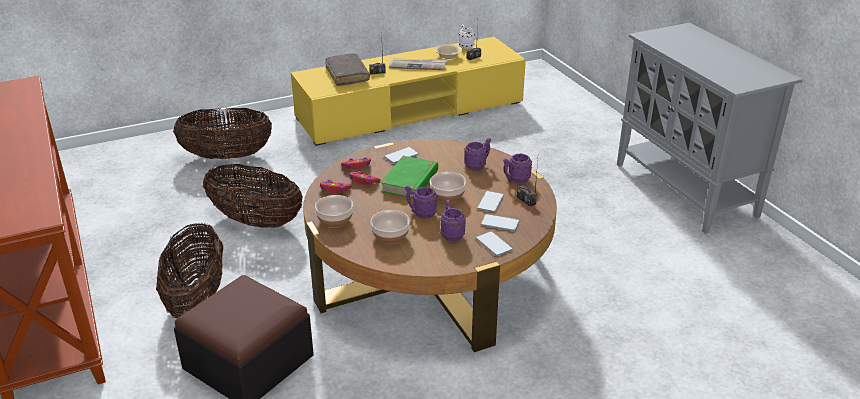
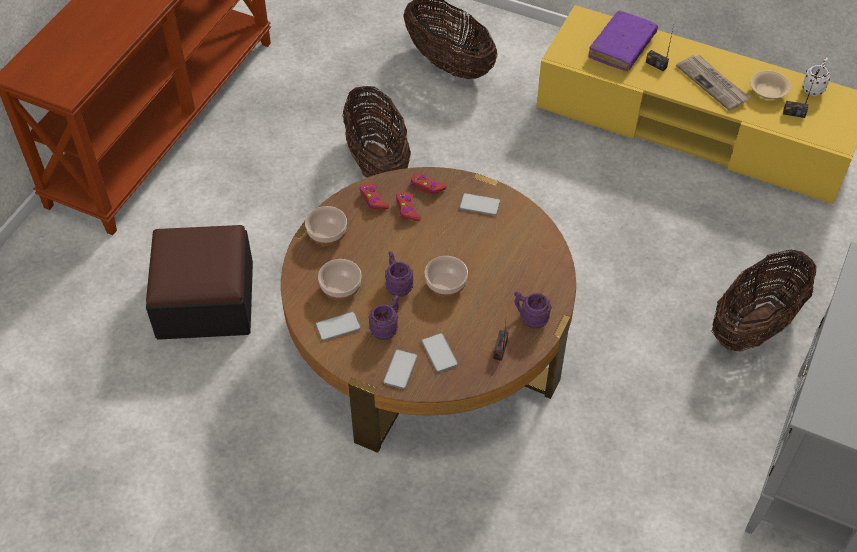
camera: 50 degrees right, 20 degrees up
basket [156,222,223,318] -> basket moved to [711,249,817,352]
brown book [325,53,370,86] -> purple book [589,11,658,71]
green book [380,156,438,198] -> none
purple mug [464,138,491,170] -> none
phone [477,191,504,212] -> phone moved to [316,312,361,341]

